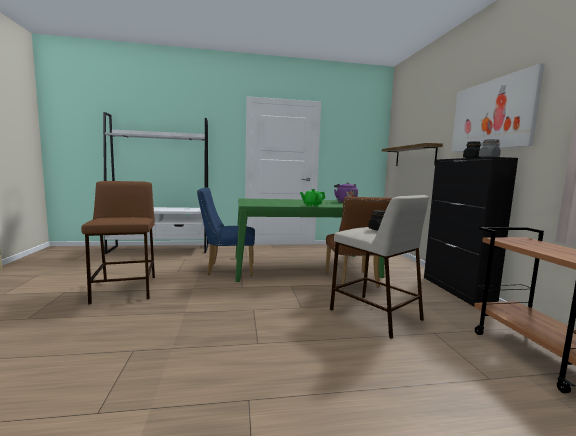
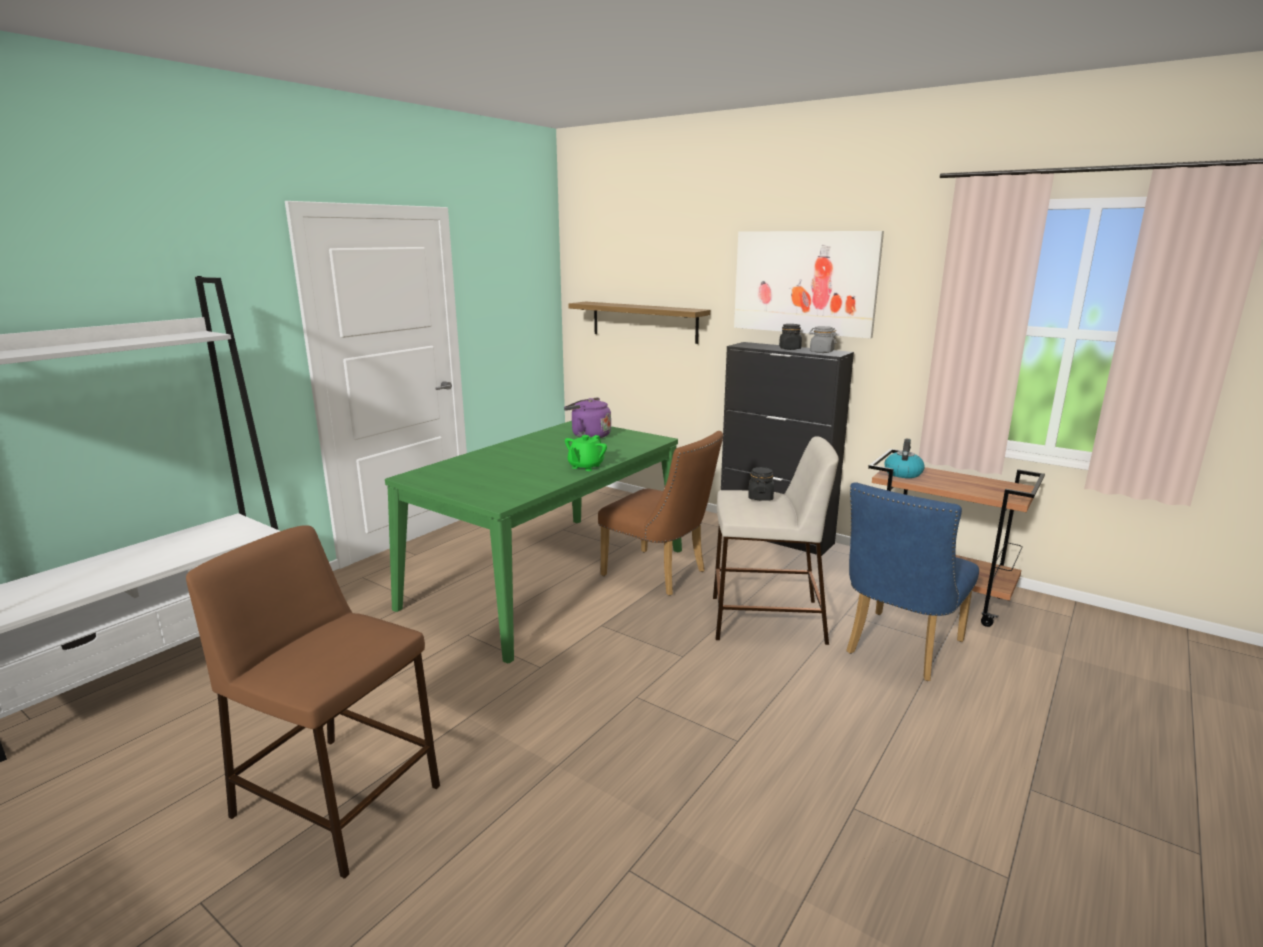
camera: 45 degrees left, 10 degrees up
blue chair [197,188,255,276] -> blue chair moved to [846,482,979,681]
none -> kettle [884,438,925,478]

